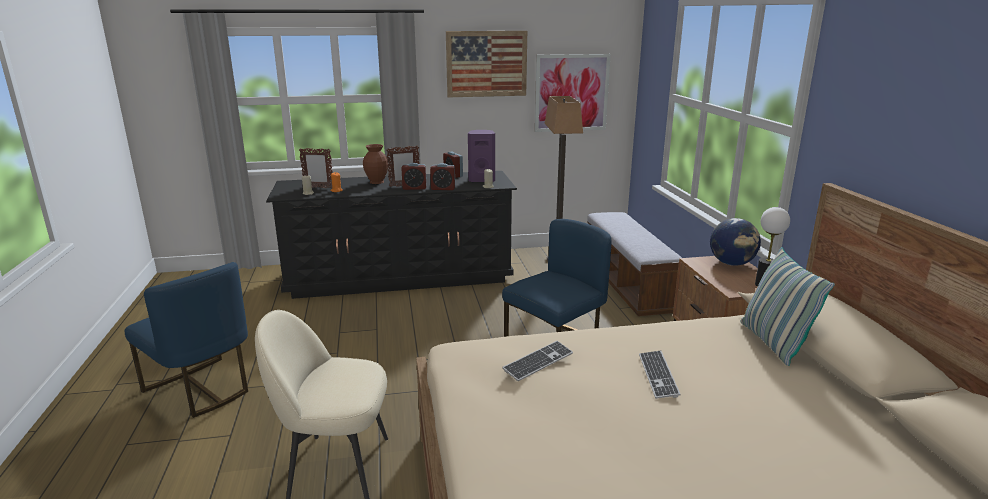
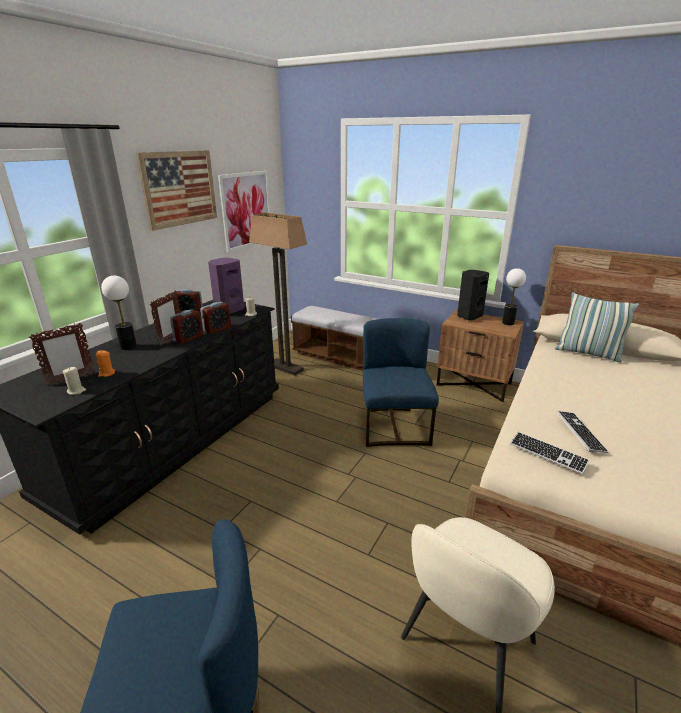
camera: 50 degrees left, 5 degrees up
brown vase [363,144,388,184] -> table lamp [101,276,137,350]
keyboard [639,351,681,399] -> keyboard moved to [510,432,590,474]
globe [710,218,761,266] -> black speaker [457,270,489,321]

